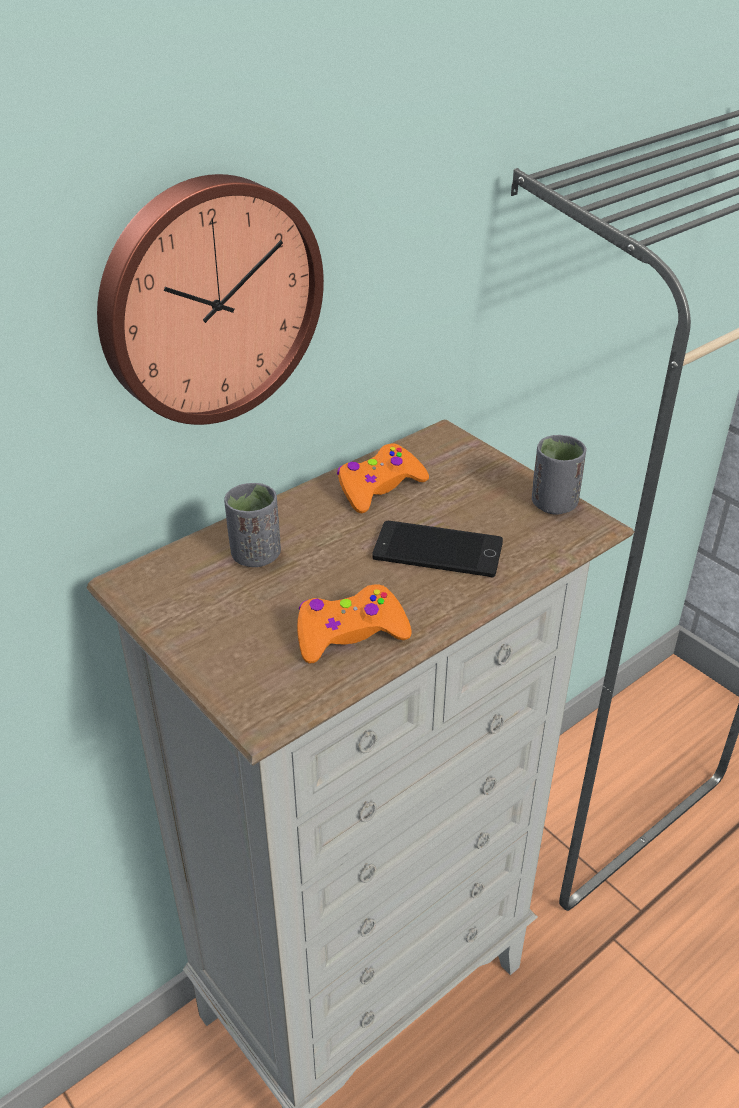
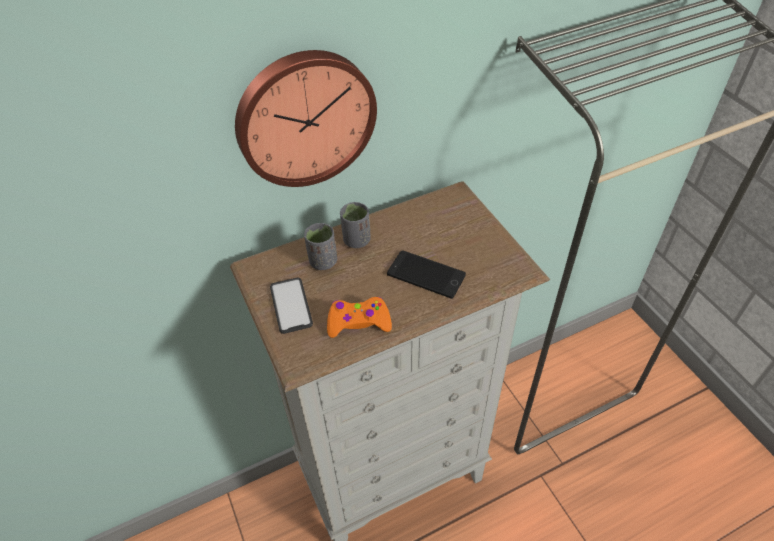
camera: 15 degrees right, 10 degrees up
orange game controller [337,444,429,513] -> none
grey cup [532,435,587,515] -> grey cup moved to [340,202,371,248]
none -> phone [270,278,313,334]

